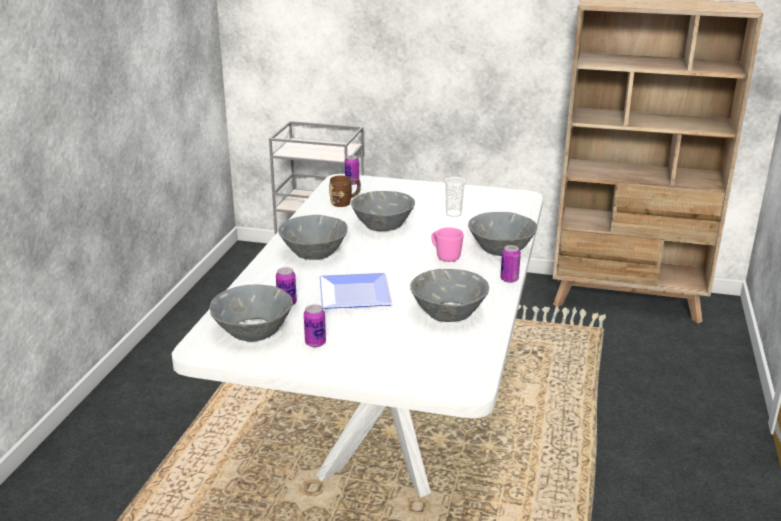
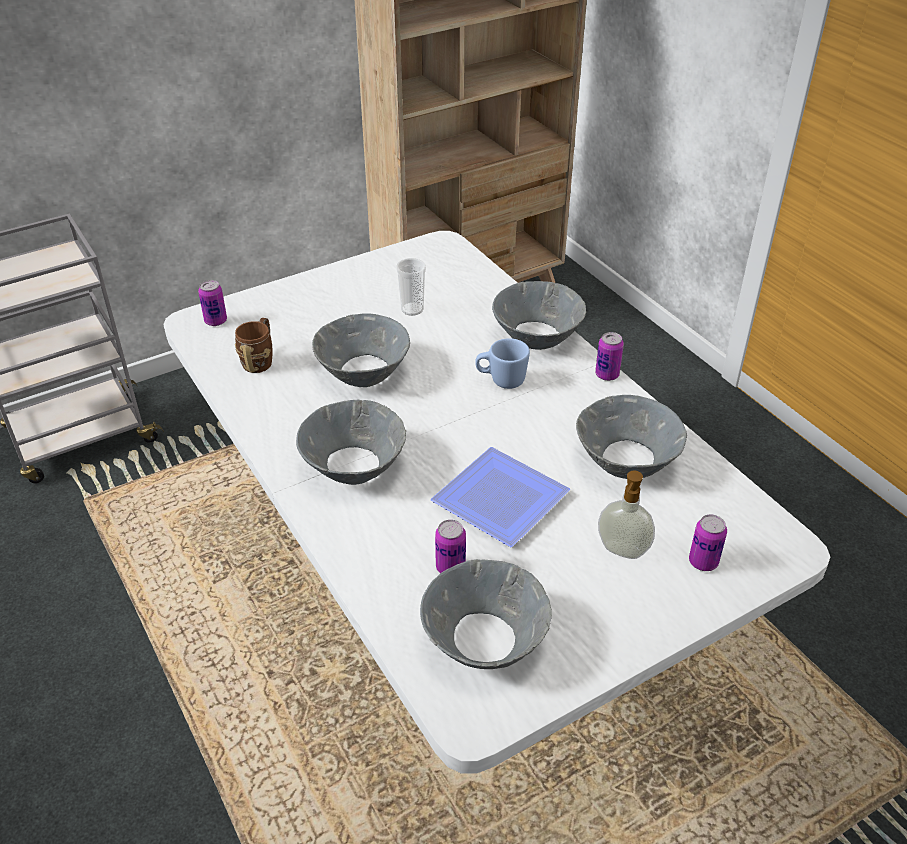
camera: 45 degrees left, 15 degrees up
can [304,304,326,347] -> can moved to [689,514,727,571]
pink mug [431,227,464,262] -> blue mug [475,338,530,389]
none -> soap dispenser [598,470,655,559]

